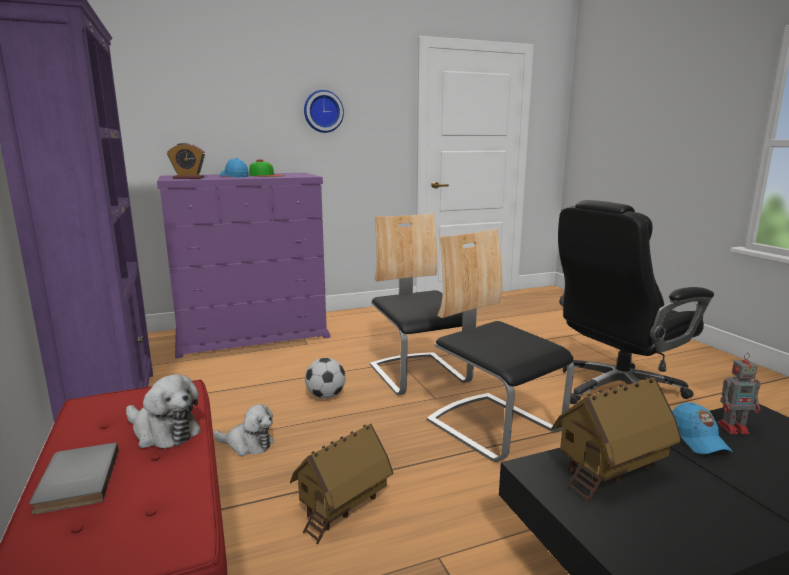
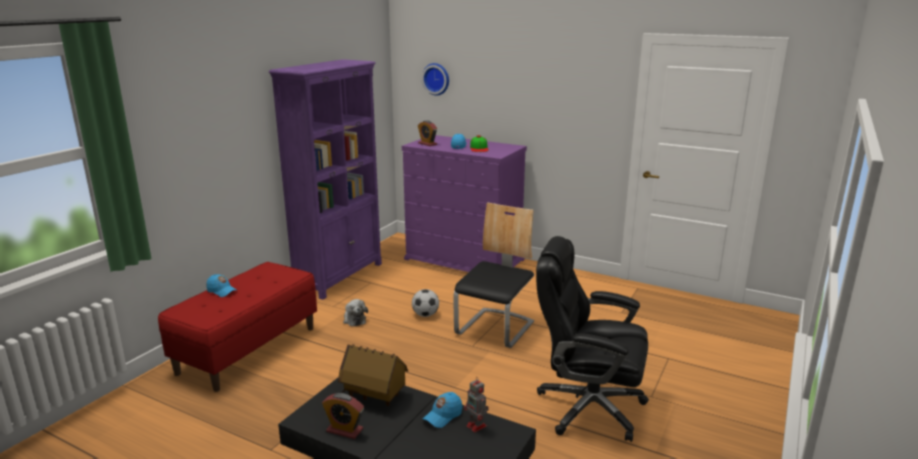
camera: 50 degrees right, 5 degrees up
grey book [30,443,118,514] -> blue cap [206,274,238,297]
plush toy [126,374,201,448] -> none
toy house [290,424,393,544] -> none
wall clock [304,90,344,133] -> wall clock moved to [422,63,449,96]
chair [427,229,574,462] -> none
none -> alarm clock [322,393,364,439]

